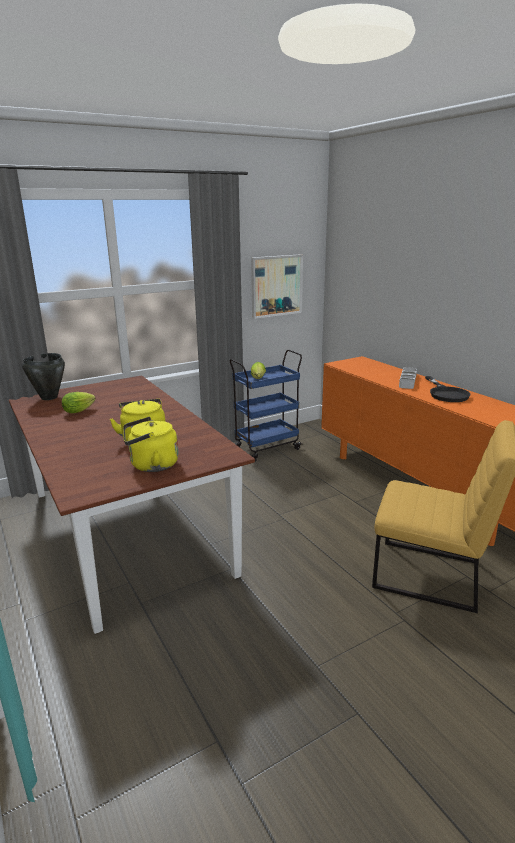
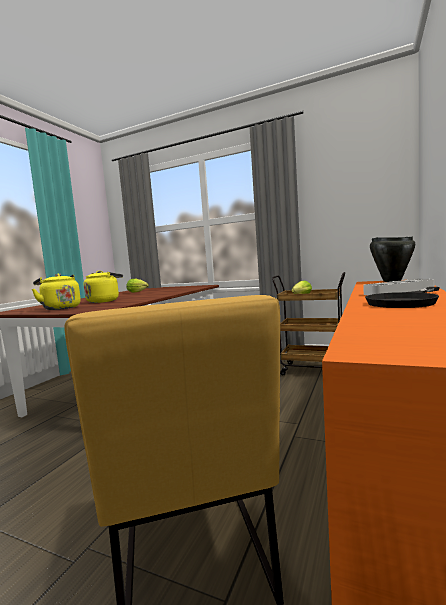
camera: 55 degrees right, 15 degrees down
black cooking pot [22,353,65,400] -> black cooking pot moved to [370,237,415,282]
blue cart [230,350,303,462] -> brown cart [272,272,345,375]
picture [251,254,303,319] -> none

